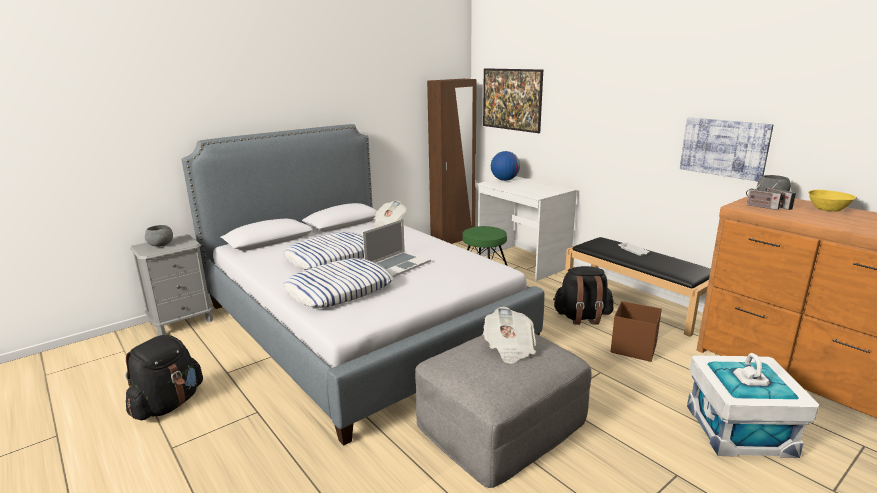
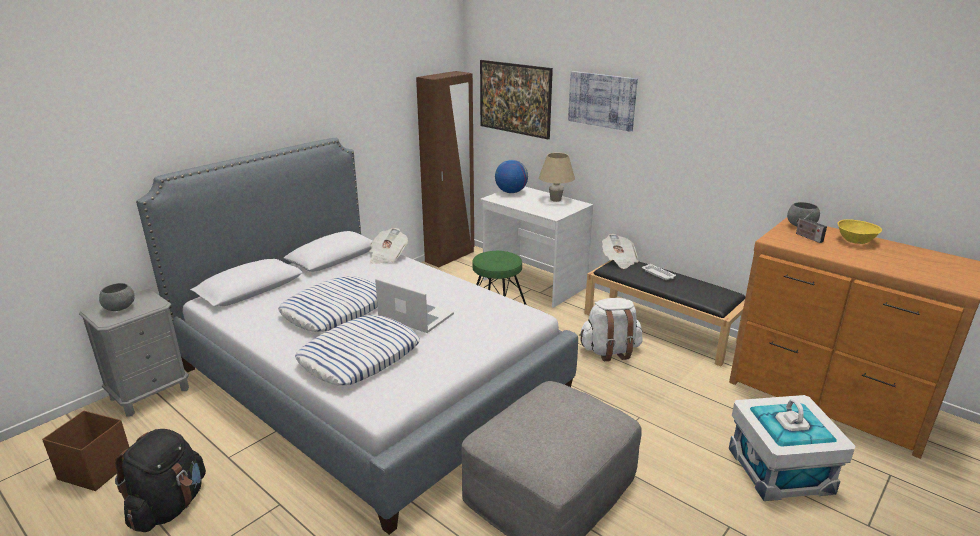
camera: 10 degrees left, 5 degrees up
laptop [362,219,431,277] -> laptop turned 90 degrees counterclockwise [375,278,454,333]
newspaper [483,307,536,364] -> newspaper moved to [602,234,638,269]
black backpack [553,266,614,325] -> white backpack [579,298,642,361]
brown storage box [611,301,662,362] -> brown storage box moved to [42,411,129,491]
picture [680,117,774,182] -> picture moved to [568,71,638,132]
radio [746,182,782,210] -> none
none -> beige table lamp [539,153,575,202]

